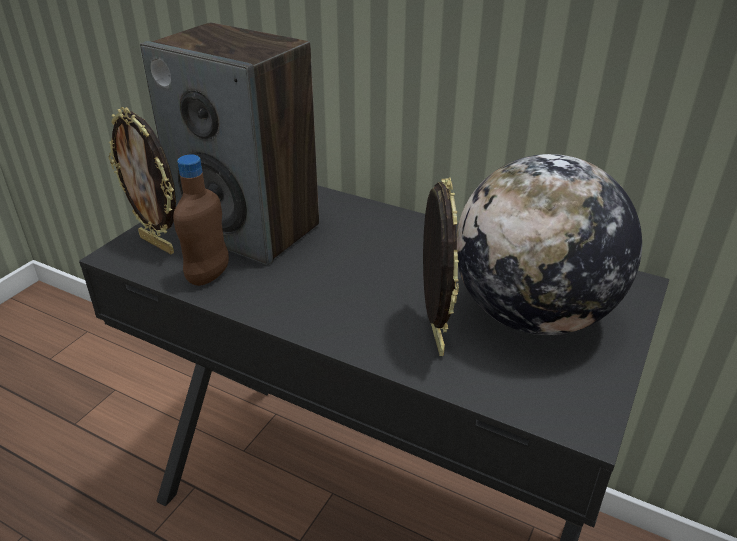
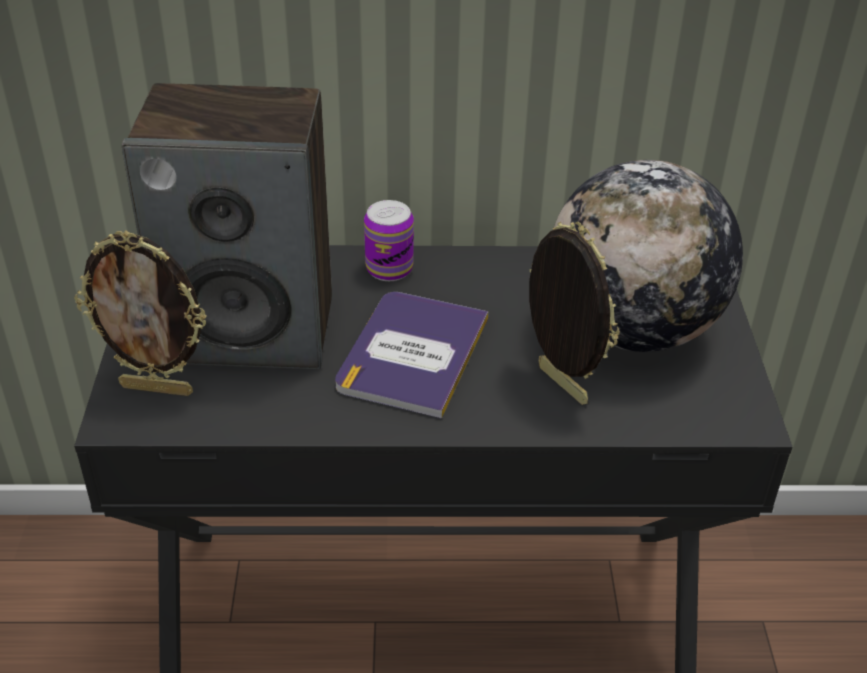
camera: 30 degrees left, 5 degrees up
brown bottle [173,154,229,286] -> none
none -> book [335,292,488,419]
none -> can [364,200,414,281]

